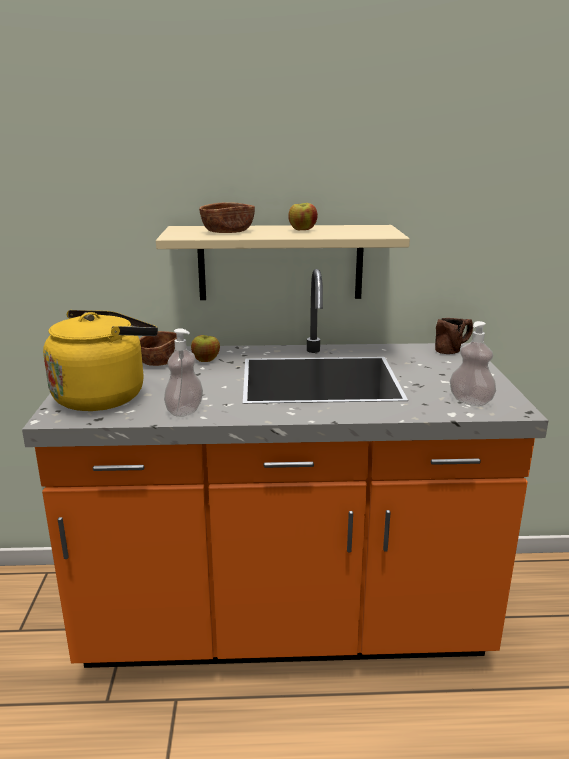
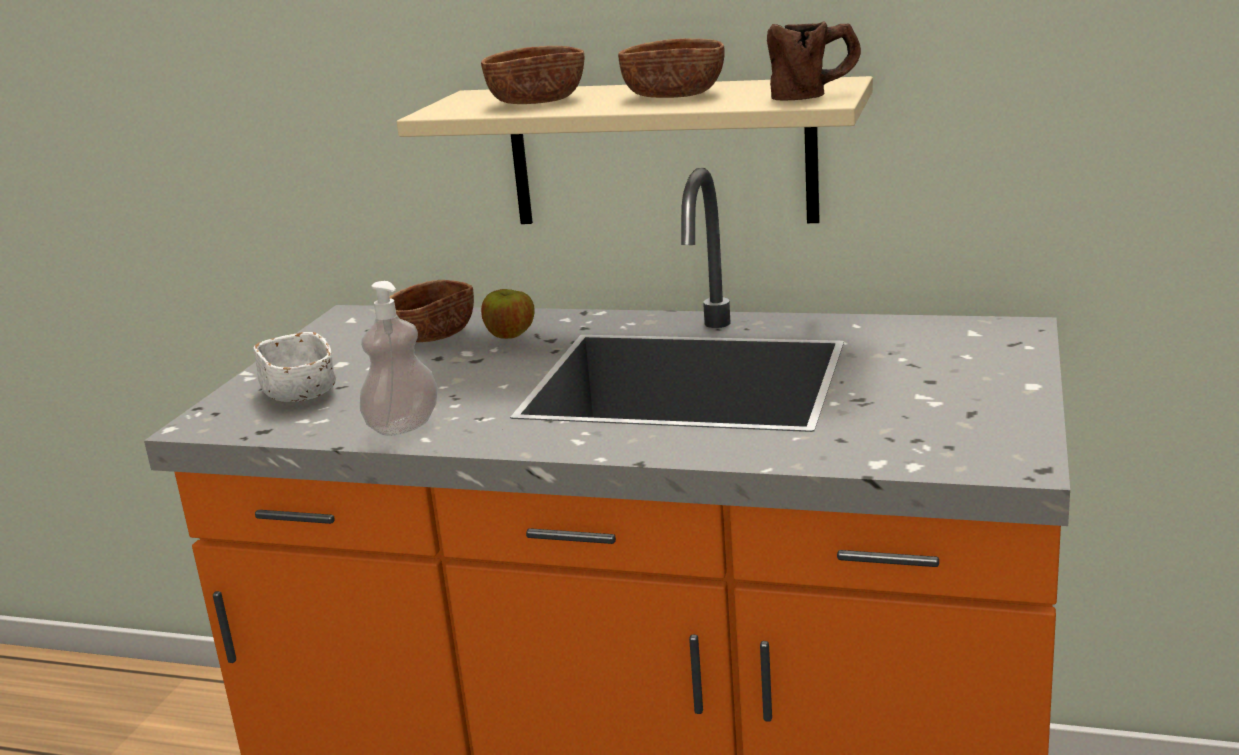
camera: 20 degrees right, 0 degrees up
yellow kettle [43,310,158,411] -> white bowl [254,332,336,402]
apple [288,203,318,230] -> brown bowl [618,38,725,98]
brown mug [435,318,473,354] -> brown mug moved to [767,21,861,101]
soap dispenser [450,321,496,406] -> none

